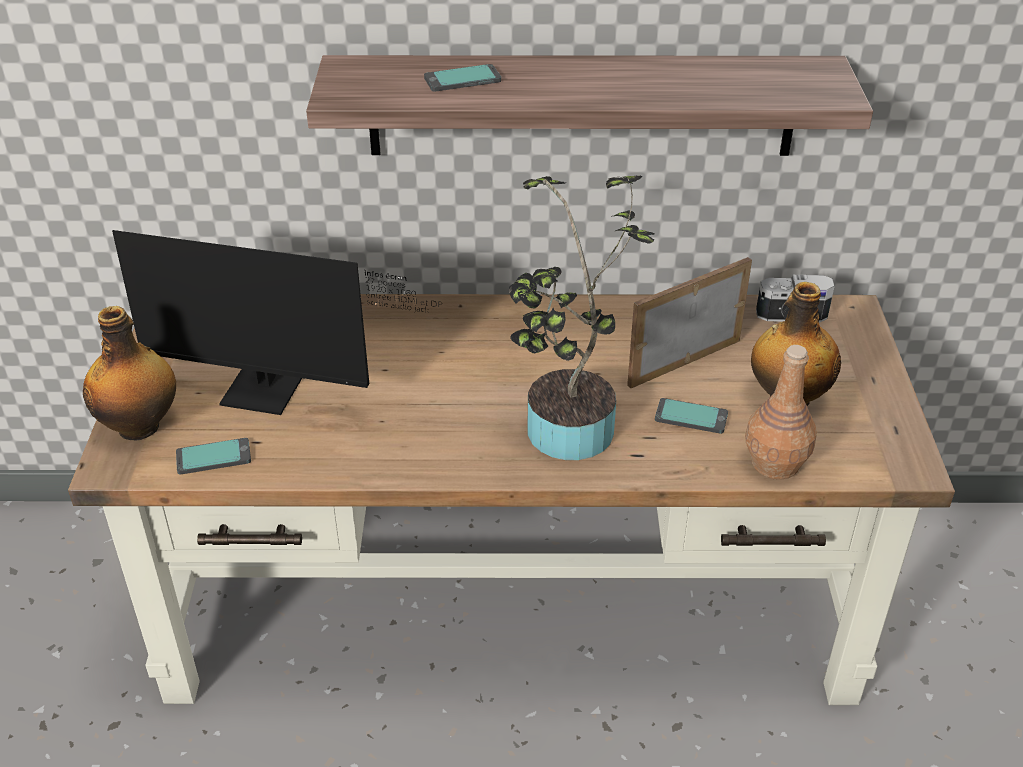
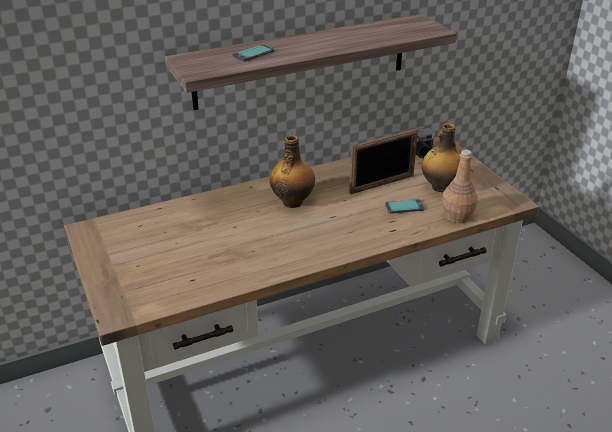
camera: 25 degrees left, 5 degrees down
bottle [83,306,176,440] -> bottle moved to [270,135,315,208]
monitor [112,230,442,415] -> none
phone [176,438,251,475] -> none
potted plant [509,175,655,460] -> none
picture frame [627,257,752,388] -> picture frame turned 150 degrees counterclockwise [349,129,418,194]

